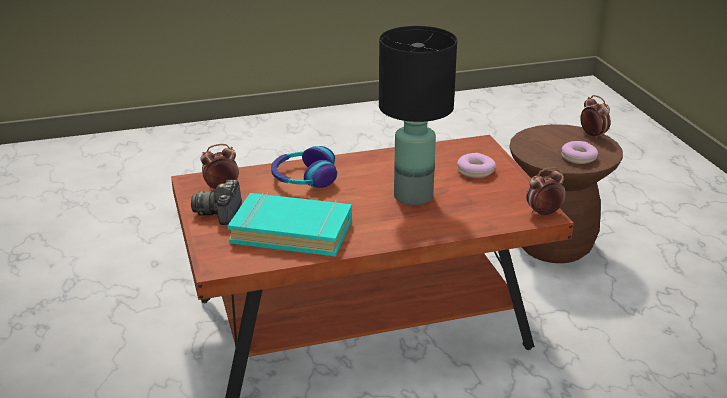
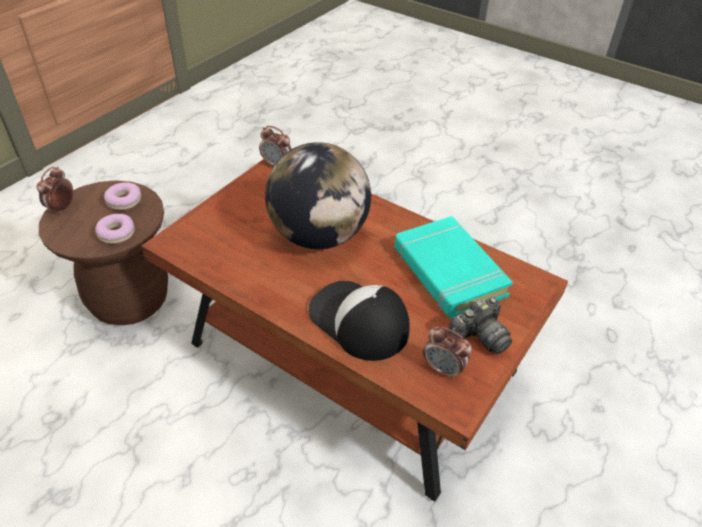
camera: 130 degrees left, 15 degrees up
headphones [271,146,337,188] -> cap [308,281,410,361]
black table lamp [379,26,457,205] -> globe [265,142,371,249]
donut [457,153,496,178] -> donut moved to [95,214,135,244]

